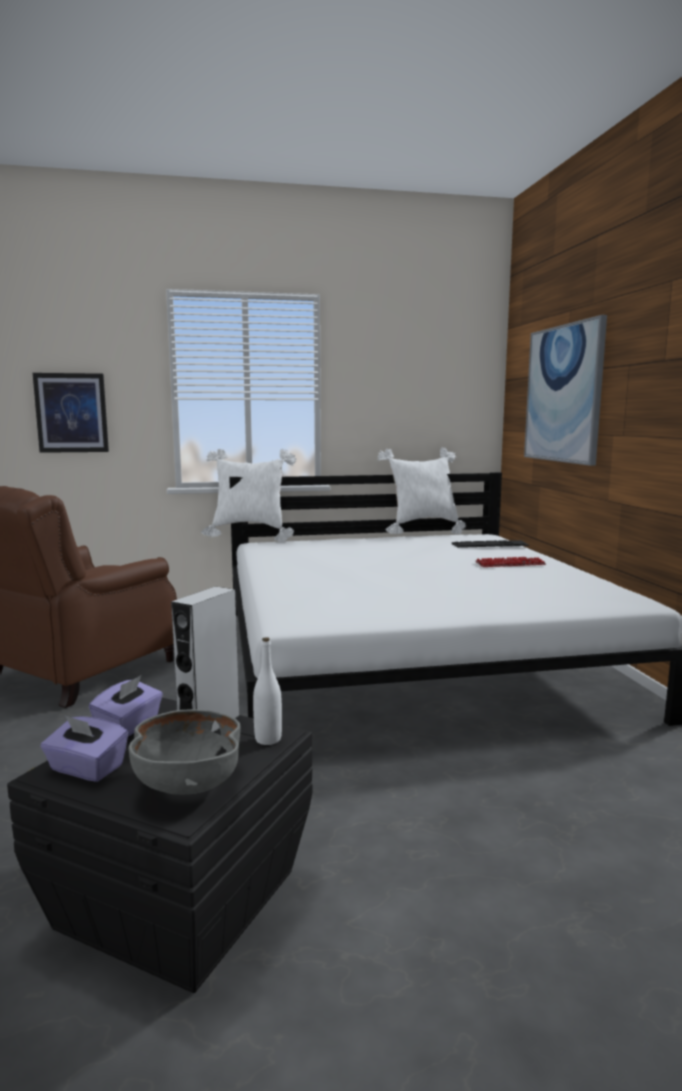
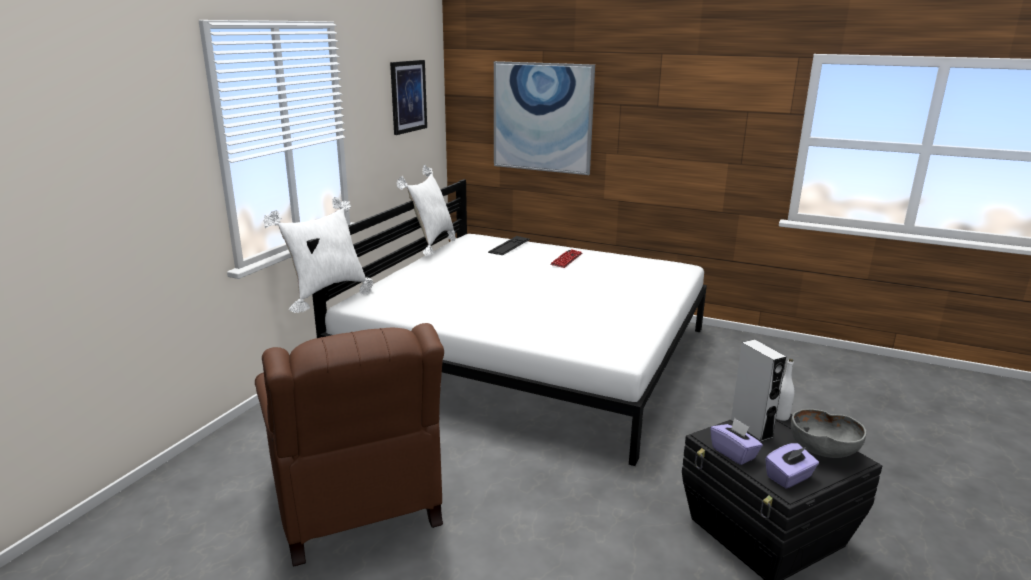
camera: 55 degrees left, 10 degrees up
picture [33,373,109,453] -> picture moved to [390,60,427,135]

